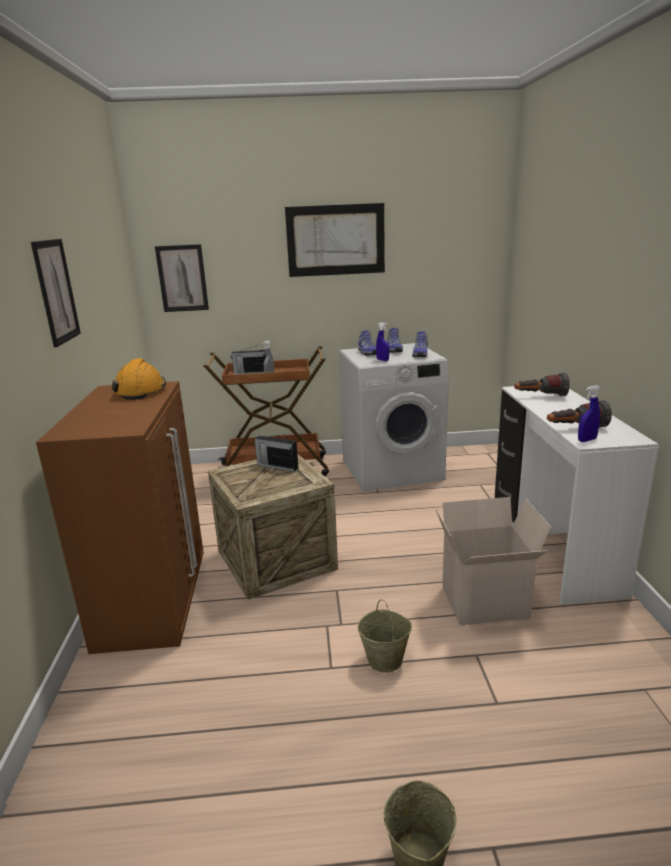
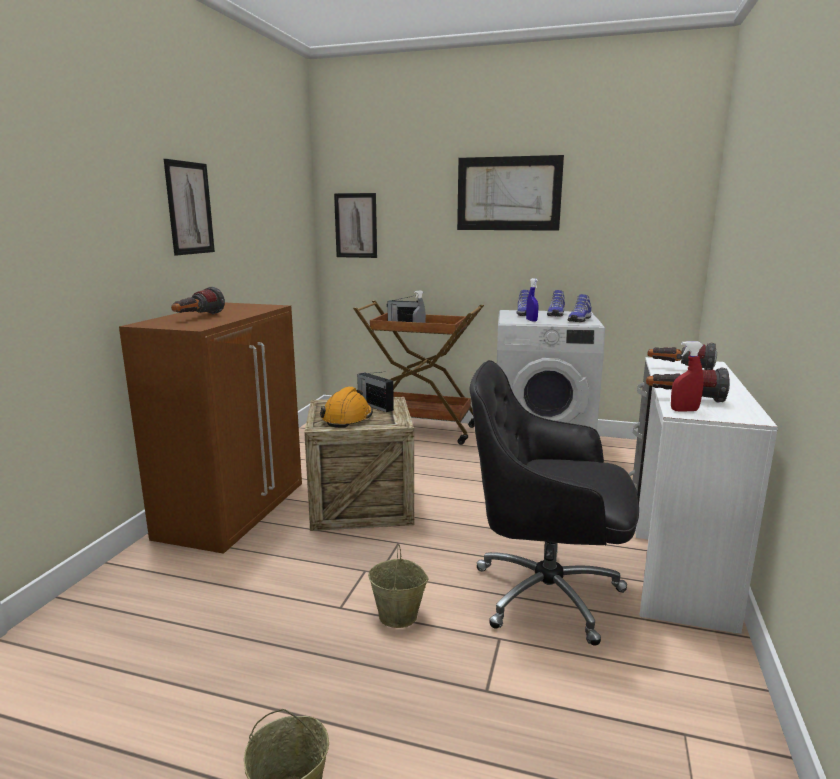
camera: 20 degrees right, 5 degrees down
orange hard hat [112,358,166,400] -> orange hard hat moved to [320,386,373,428]
cardboard box [434,497,552,625] -> black office chair [470,360,639,646]
blue spray bottle [578,385,600,442] -> red spray bottle [671,341,704,412]
none -> flashlight [171,287,225,314]

